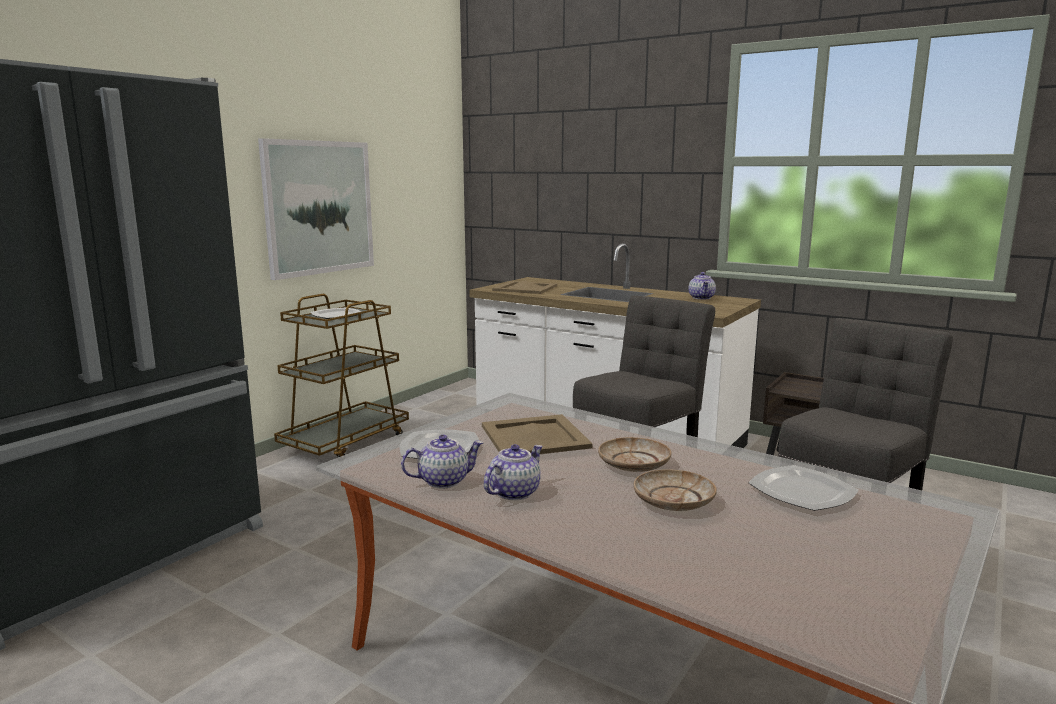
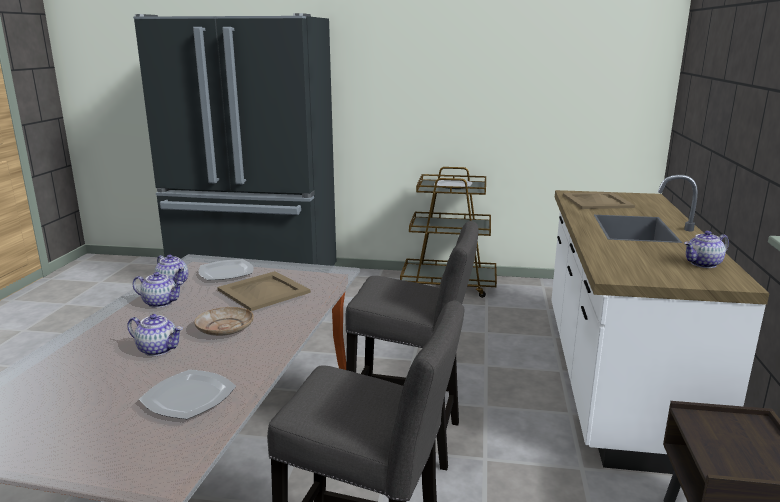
camera: 65 degrees right, 5 degrees up
picture [258,138,374,280] -> none
beige plate [633,469,717,511] -> teapot [127,314,183,356]

